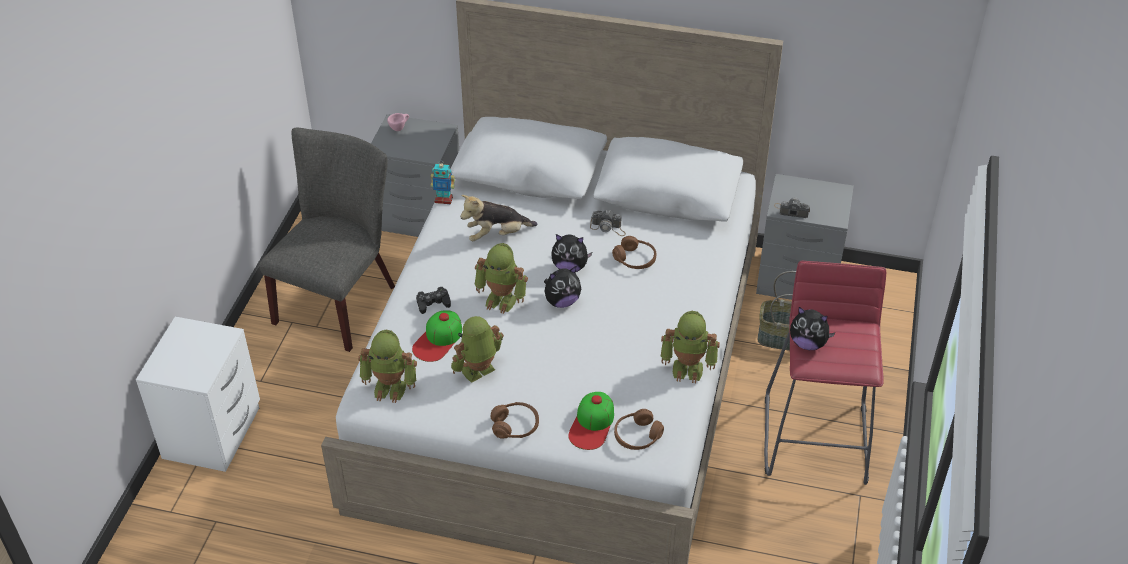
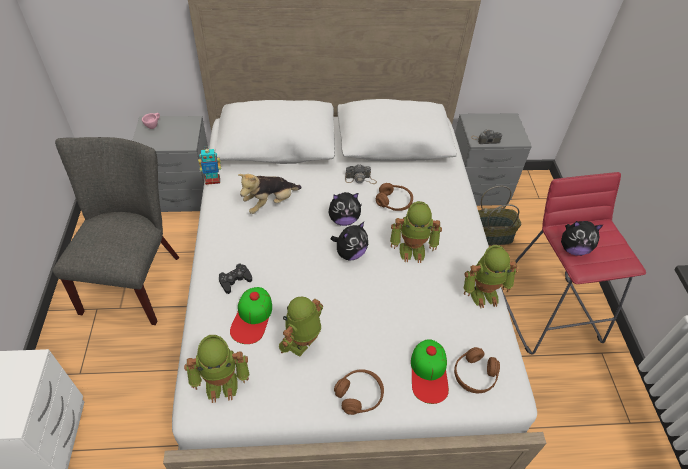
camera: 20 degrees left, 5 degrees up
toy robot [475,243,528,314] -> toy robot moved to [390,201,442,263]

